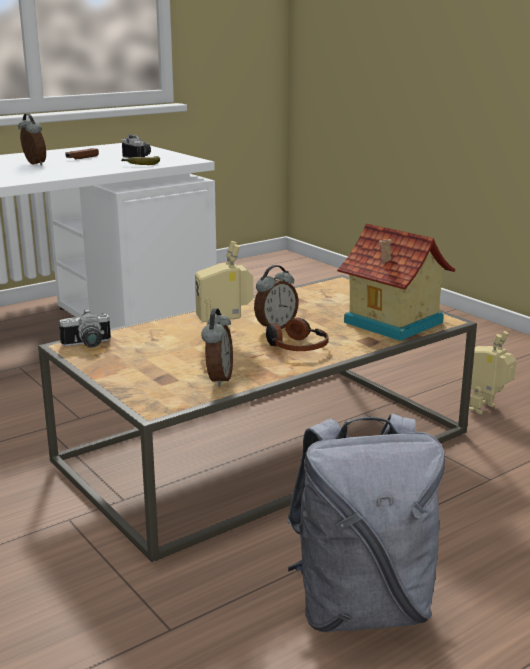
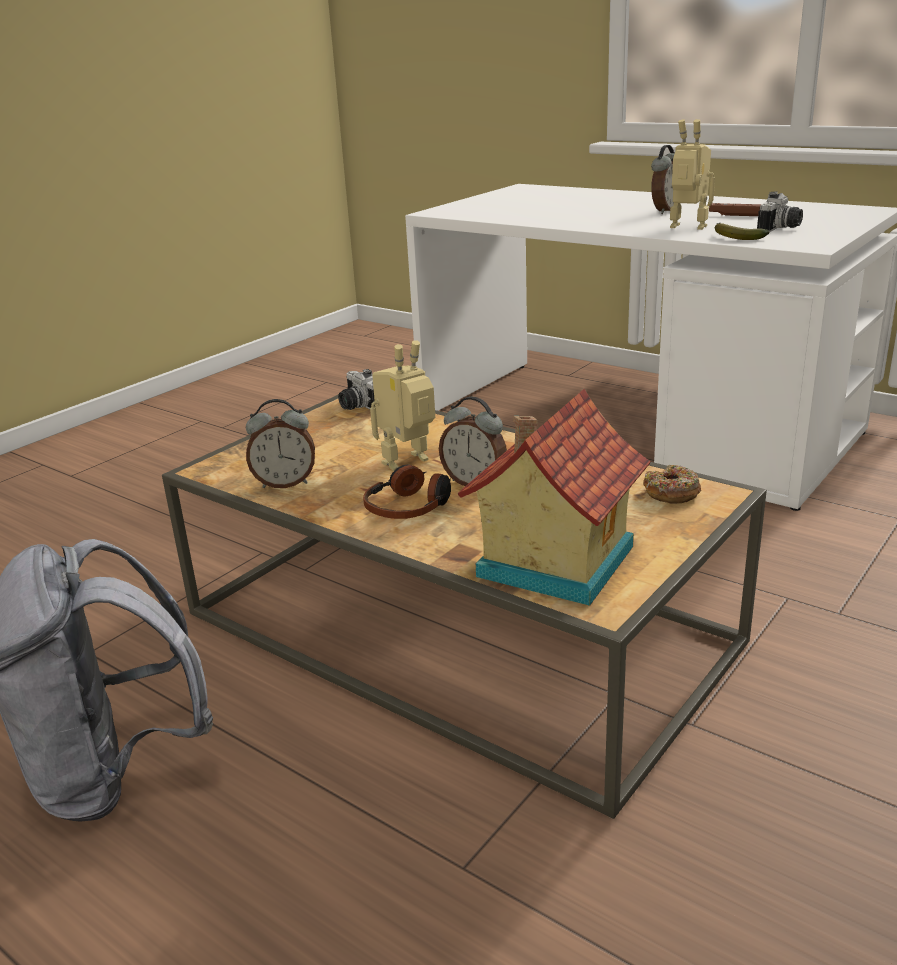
camera: 75 degrees right, 5 degrees up
toy robot [469,331,516,414] -> toy robot moved to [670,119,715,230]
none -> donut [643,465,701,504]

